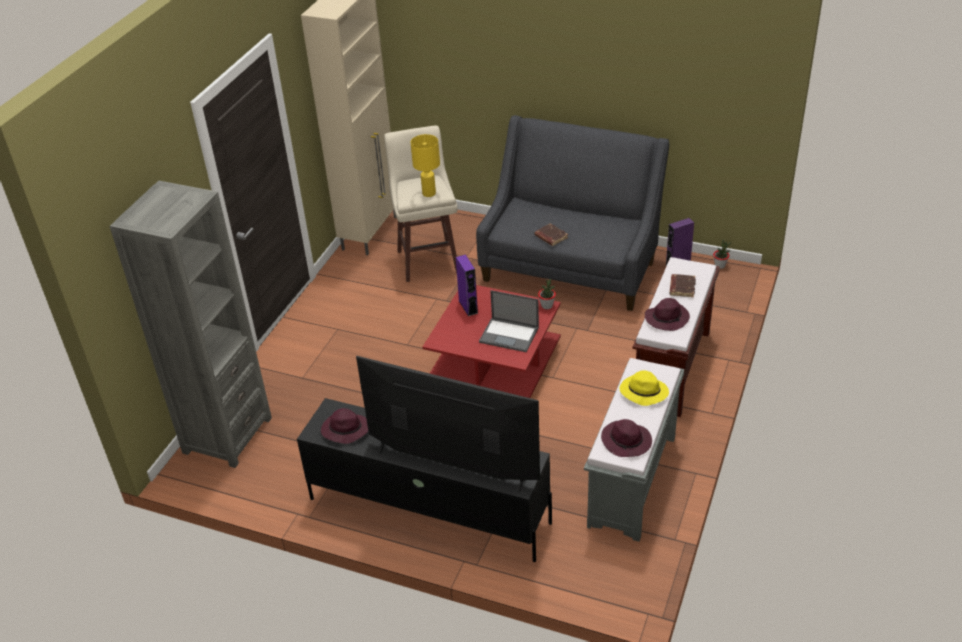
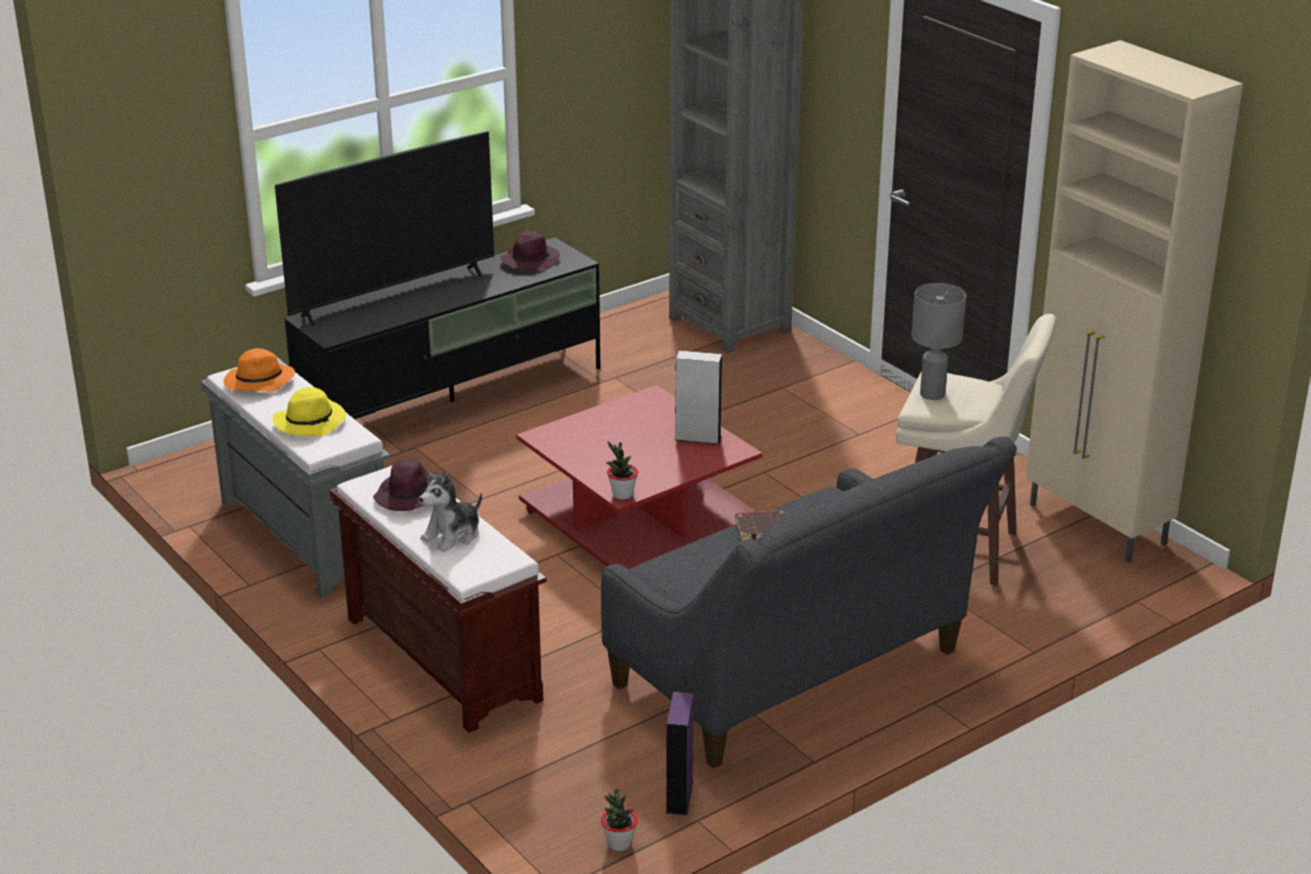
camera: 120 degrees right, 10 degrees down
yellow table lamp [411,134,440,197] -> grey table lamp [912,283,966,400]
purple speaker [456,255,478,316] -> grey speaker [675,351,722,444]
laptop [479,290,539,352] -> none
purple hat [601,419,652,457] -> orange hat [224,348,295,392]
brown book [669,274,696,297] -> plush toy [419,471,482,552]

